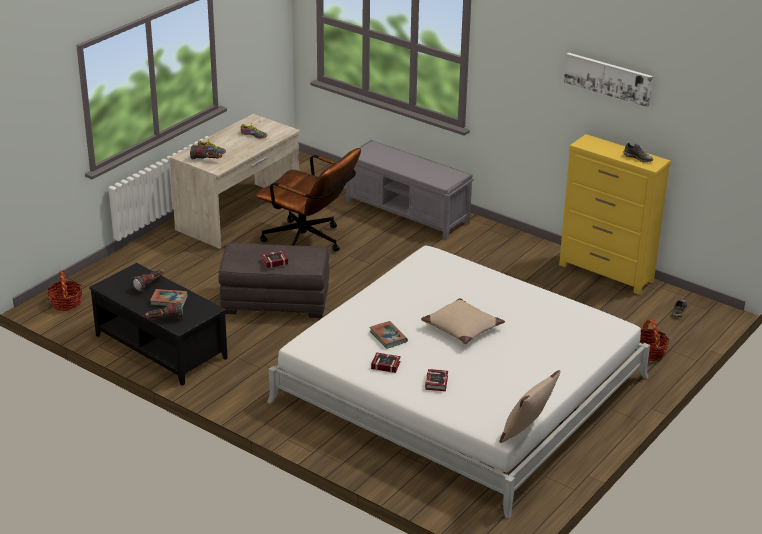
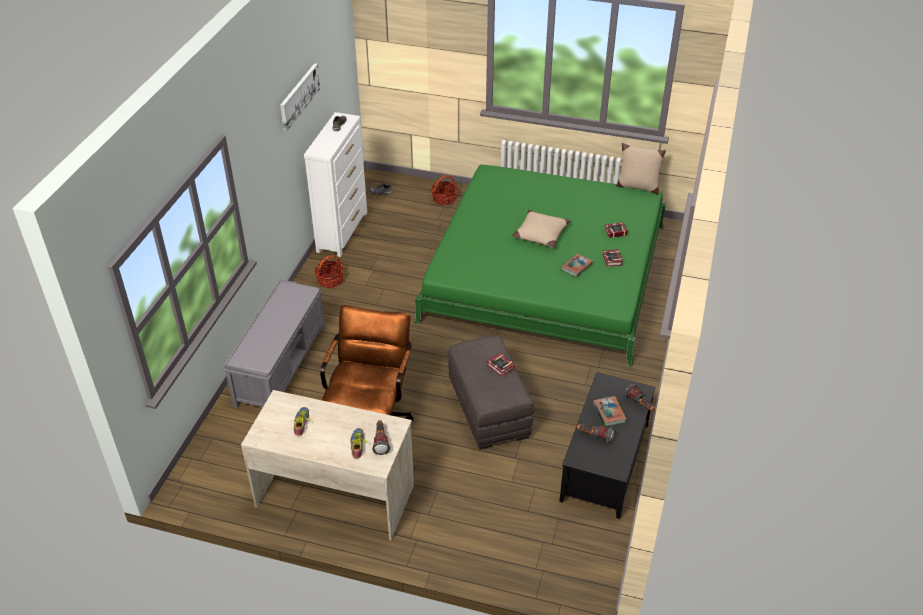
camera: 110 degrees left, 10 degrees up
basket [48,270,82,311] -> basket moved to [315,255,344,288]
white bed [267,246,650,519] -> green bed [414,165,666,367]
yellow dresser [559,134,671,295] -> white dresser [304,112,367,257]

